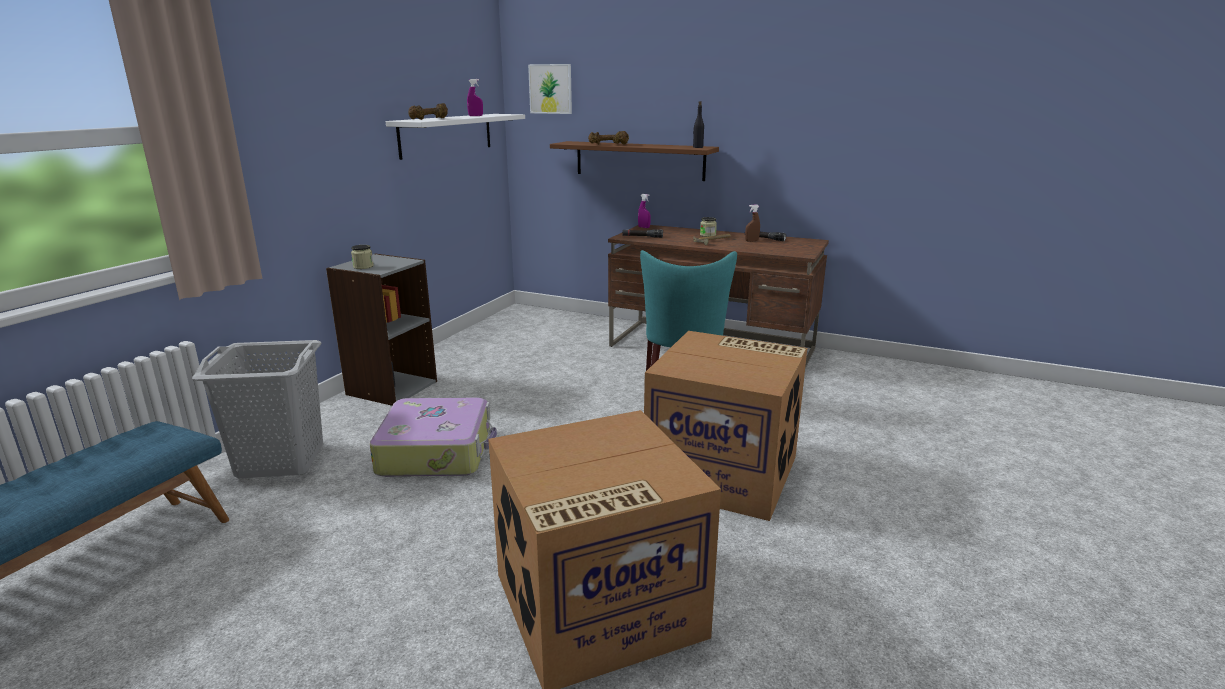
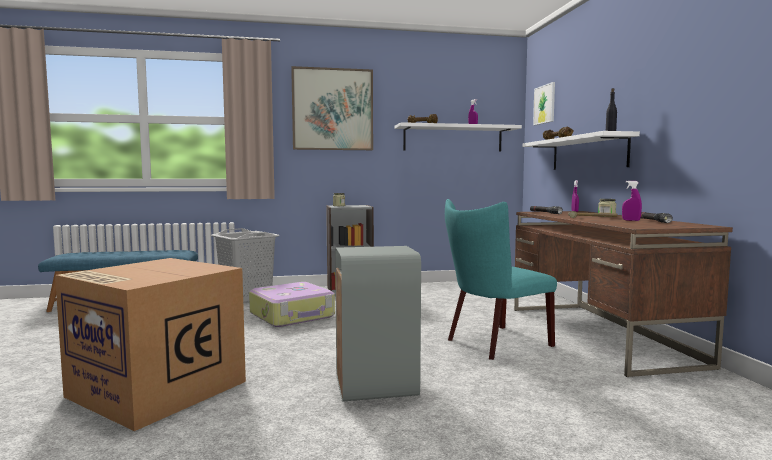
camera: 55 degrees right, 15 degrees down
brown shelf [550,141,719,181] -> white shelf [522,131,640,170]
cardboard box [644,331,807,521] -> grey trash can [335,246,421,402]
brown spray bottle [745,204,760,242] -> purple spray bottle [622,181,642,221]
none -> picture [291,66,373,150]

